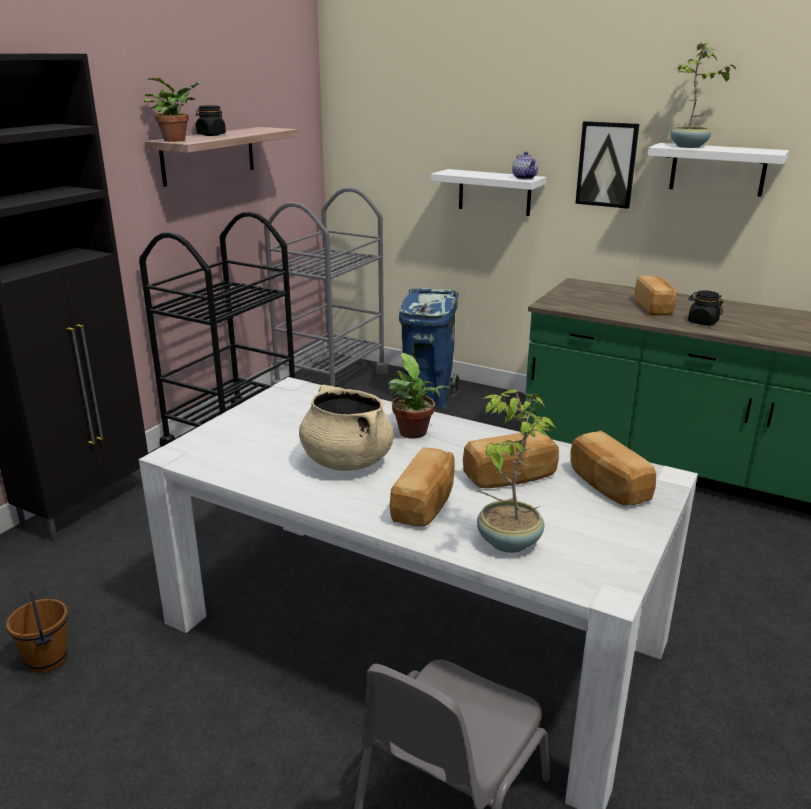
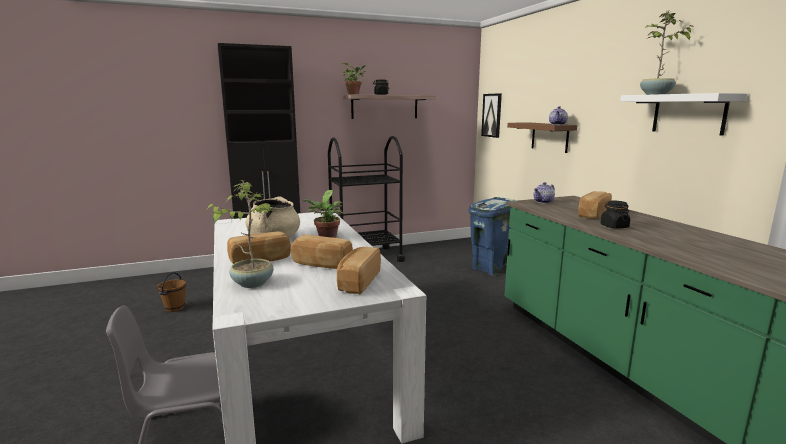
camera: 40 degrees right, 10 degrees down
grey cart [264,187,388,387] -> none
white shelf [431,169,546,216] -> brown shelf [507,122,577,153]
picture [575,121,640,209] -> picture moved to [481,93,502,138]
none -> teapot [533,182,555,204]

